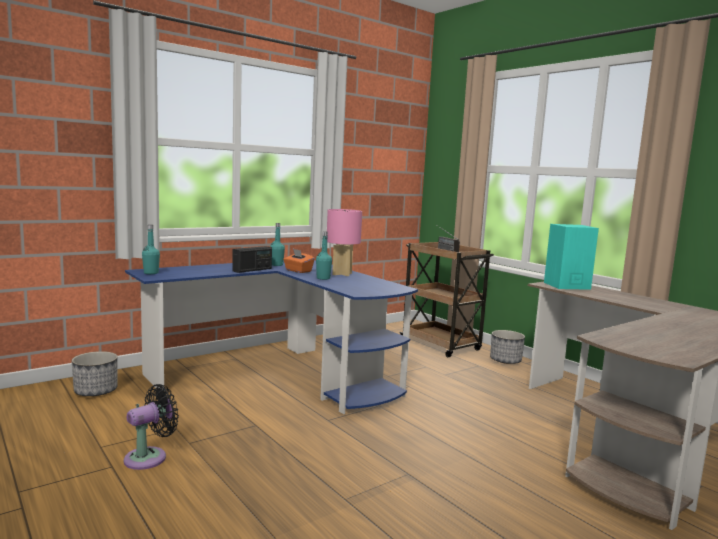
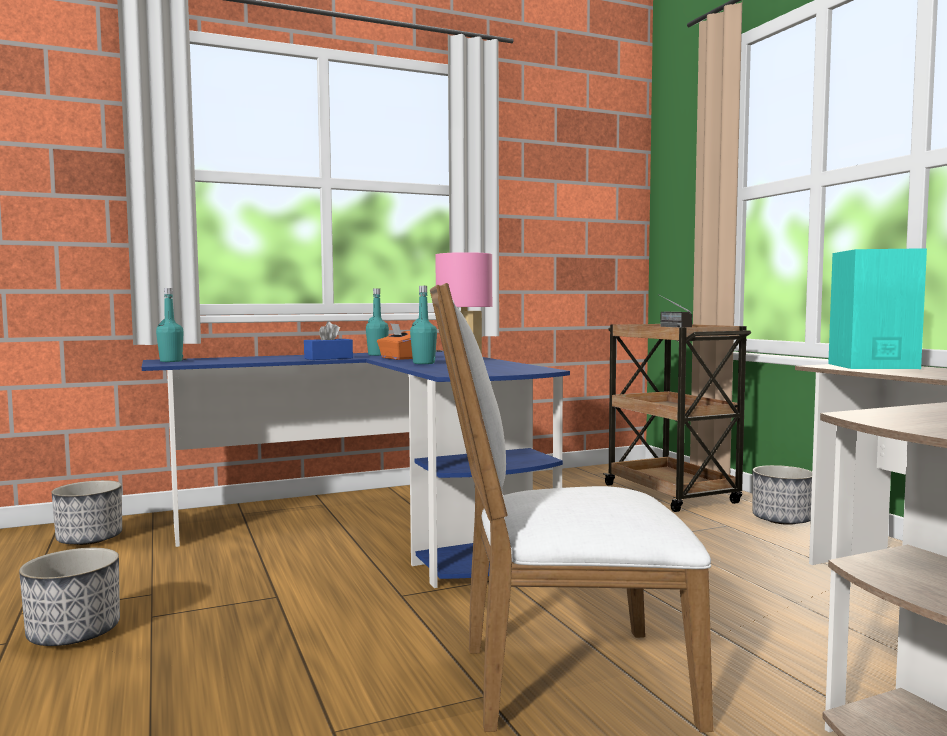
camera: 15 degrees right, 5 degrees down
black fan [124,384,179,470] -> planter [19,548,120,646]
radio [232,246,272,273] -> blue tissue box [304,321,353,360]
none -> white chair [430,283,713,733]

